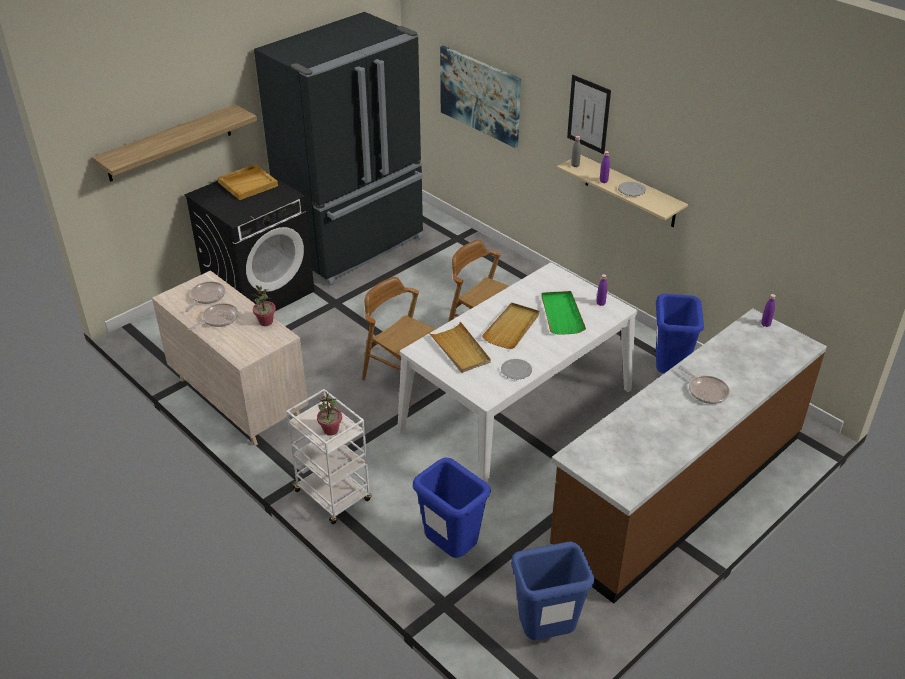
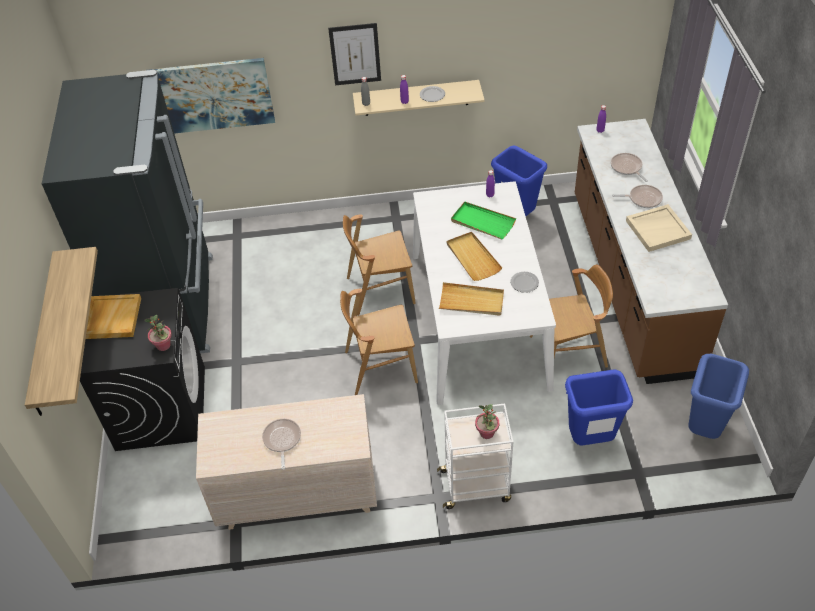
camera: 50 degrees left, 10 degrees up
frying pan [185,281,226,312] -> frying pan moved to [611,153,648,182]
potted plant [251,285,276,326] -> potted plant moved to [144,315,172,351]
none -> brown chair [530,264,613,368]
none -> beige tray [626,204,692,252]

